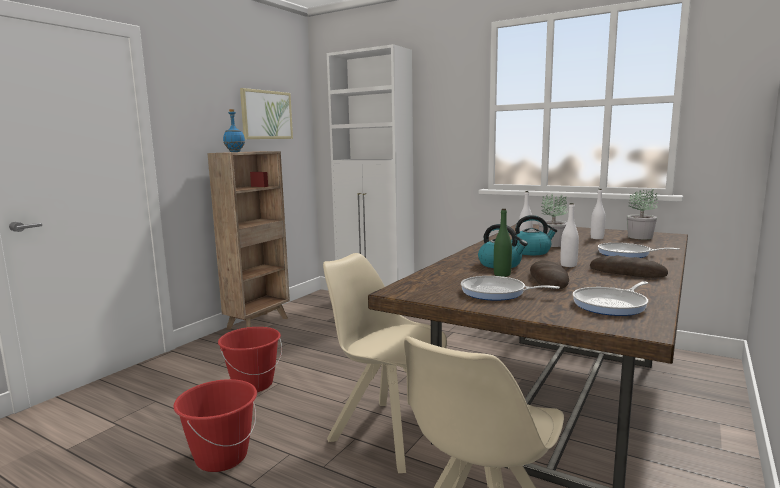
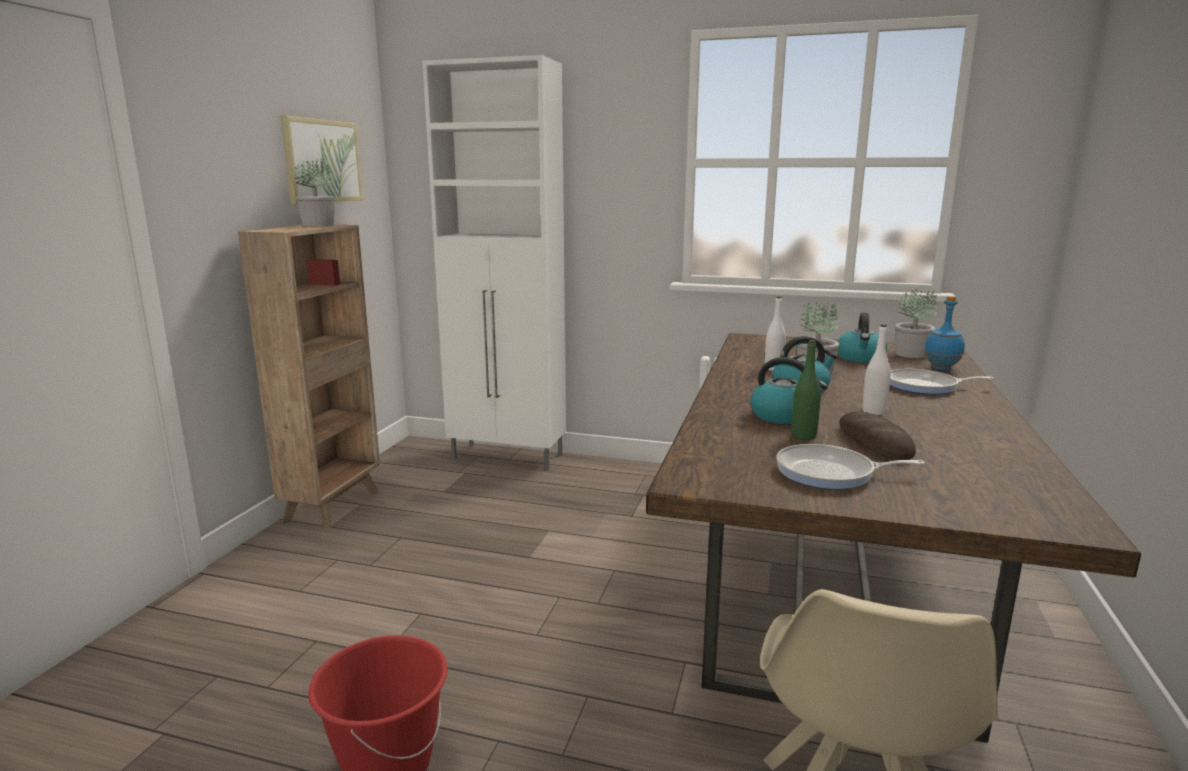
camera: 15 degrees left, 5 degrees up
red bucket [218,327,282,392] -> none
blue bottle [223,109,245,152] -> blue bottle moved to [924,296,965,370]
beige chair [323,253,447,473] -> none
frying pan [573,281,648,316] -> none
bread [590,256,668,278] -> none
white bottle [591,189,605,239] -> kettle [837,312,887,363]
none -> potted plant [295,157,335,226]

